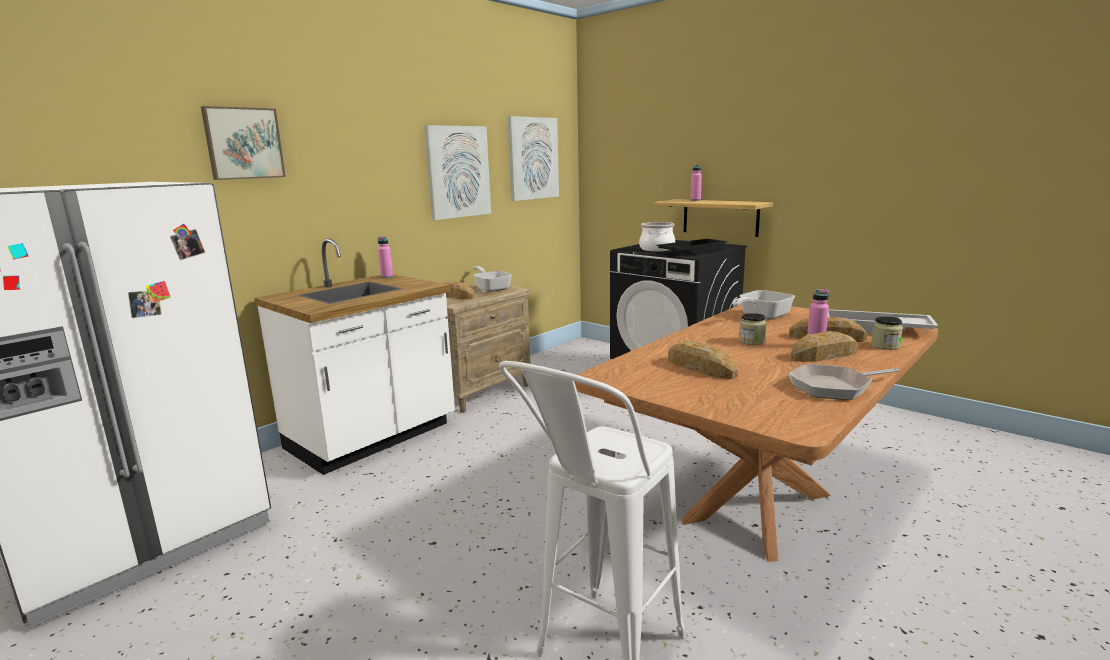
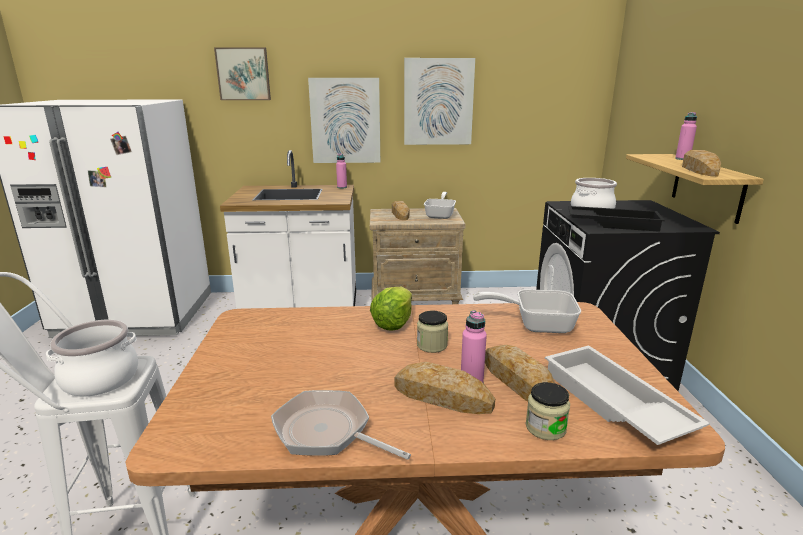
camera: 45 degrees right, 5 degrees up
picture [508,116,559,201] -> picture moved to [308,78,380,163]
bread [668,341,738,379] -> bread moved to [682,150,721,176]
none -> cooking pot [46,320,138,397]
none -> lettuce [370,287,412,331]

